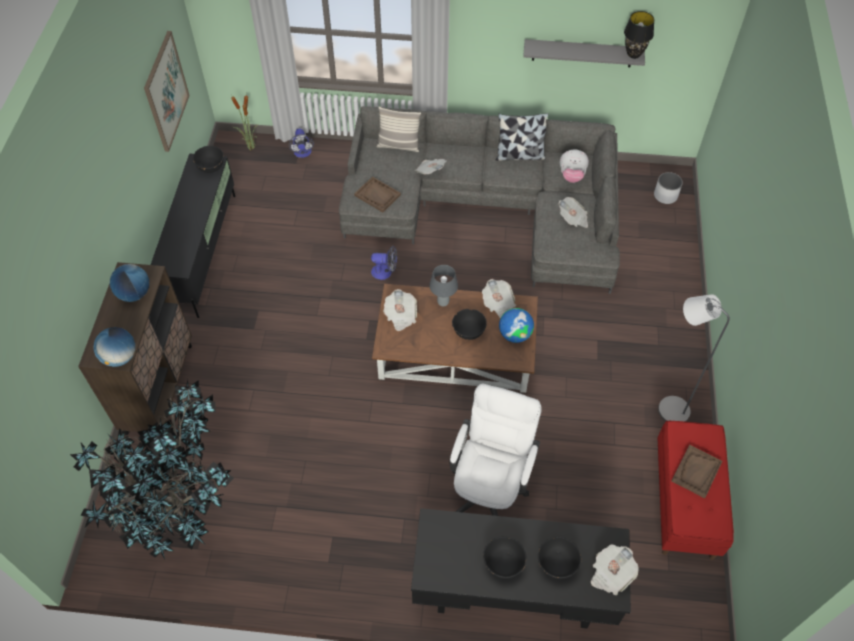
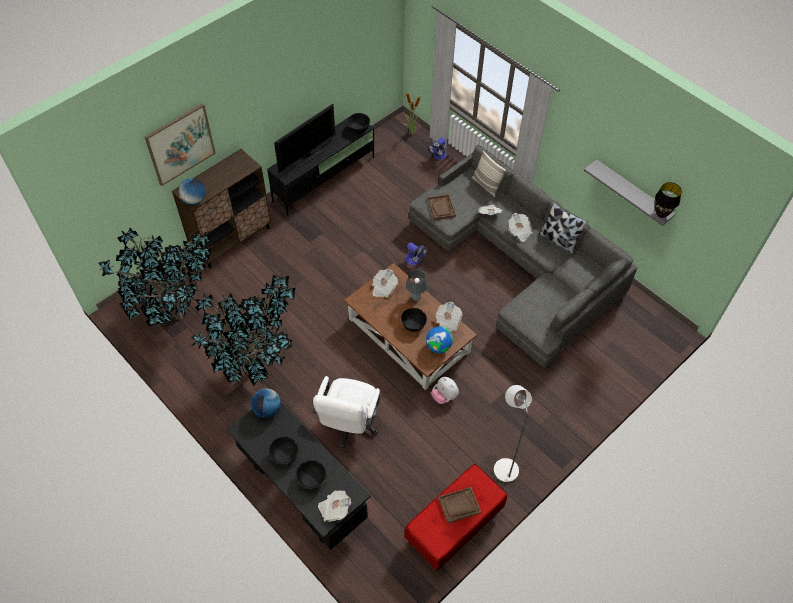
camera: 40 degrees right, 0 degrees up
globe [110,264,149,302] -> globe moved to [251,389,281,418]
picture [144,31,190,152] -> picture moved to [145,103,216,186]
white office chair [449,383,542,516] -> white office chair turned 135 degrees clockwise [313,376,380,448]
newspaper [559,197,588,228] -> newspaper moved to [509,213,533,242]
plush toy [560,149,589,183] -> plush toy moved to [431,377,459,404]
white planter [654,172,683,204] -> none
none -> potted plant [191,275,296,386]
none -> television [274,104,335,173]

